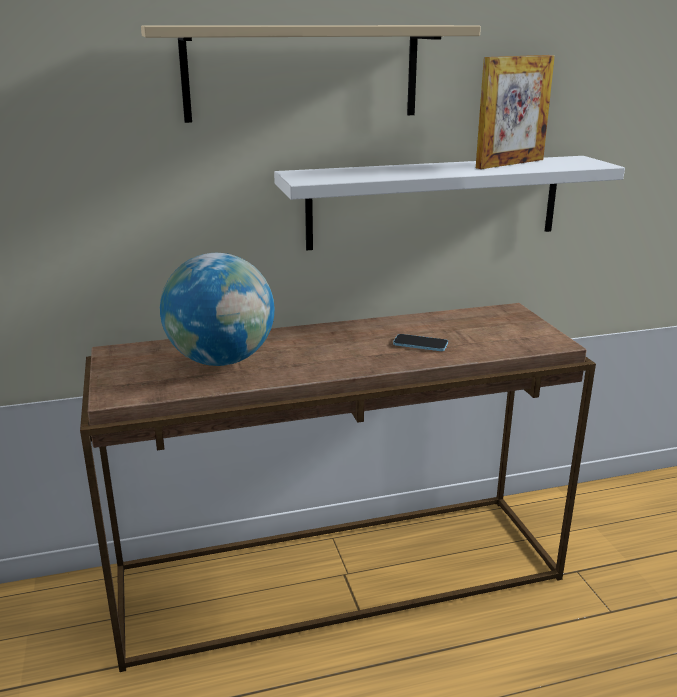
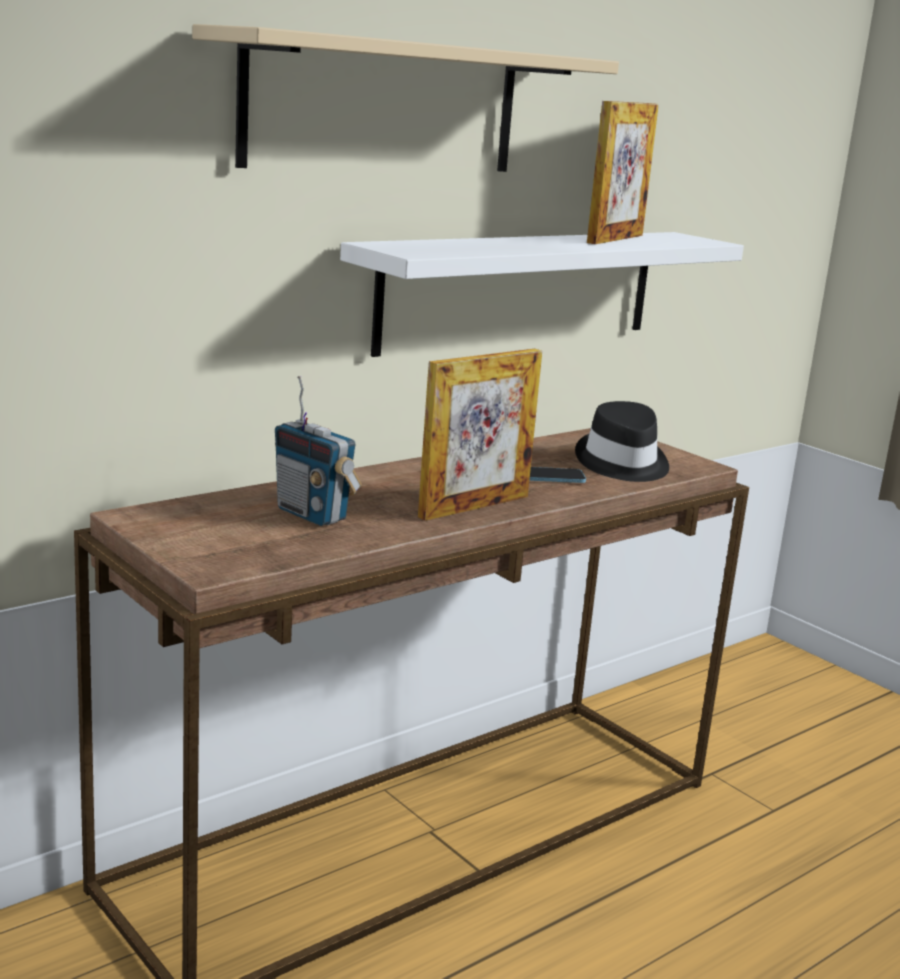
camera: 25 degrees left, 5 degrees down
globe [160,253,274,366] -> radio [275,376,362,526]
none -> picture frame [418,349,542,521]
none -> black hat [575,401,669,482]

